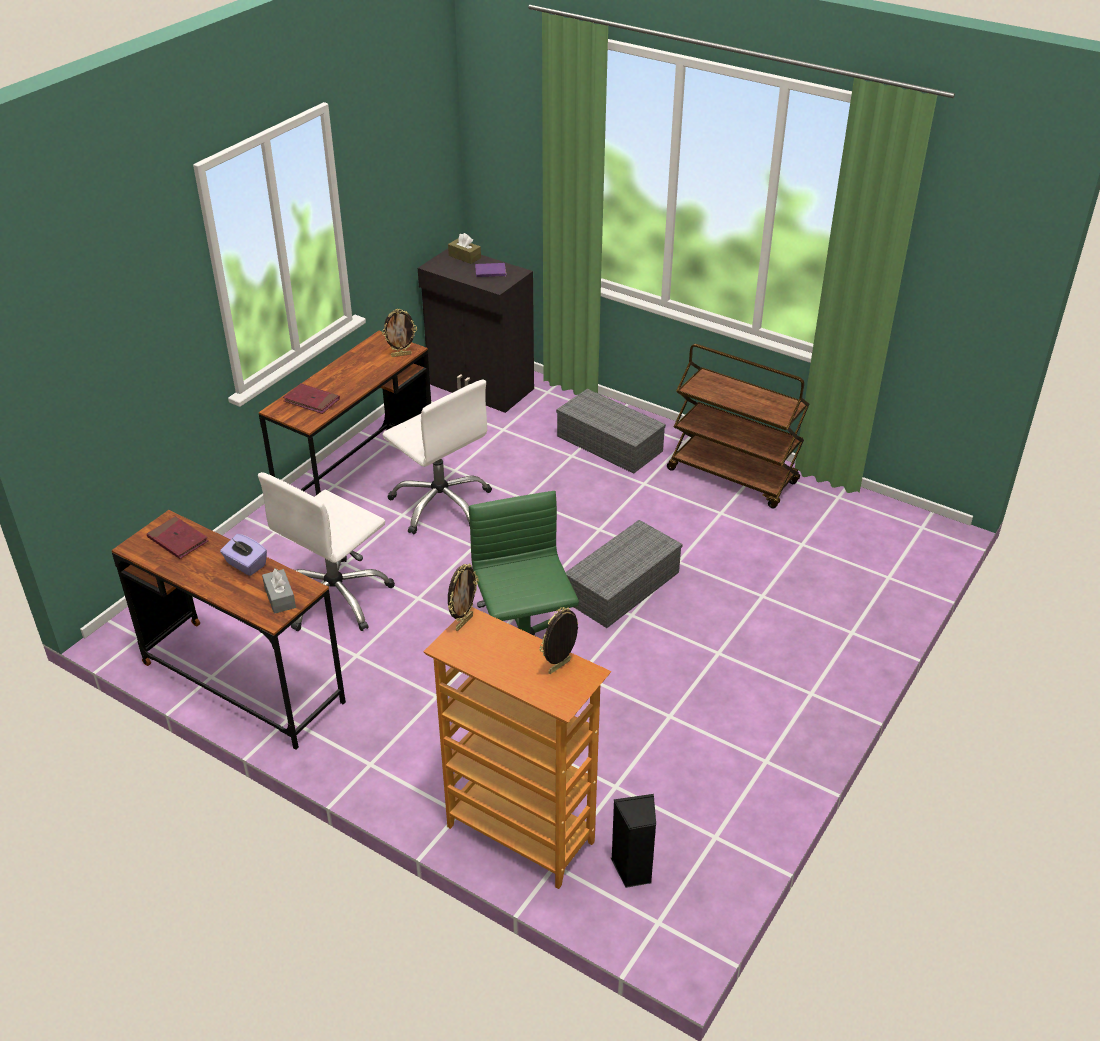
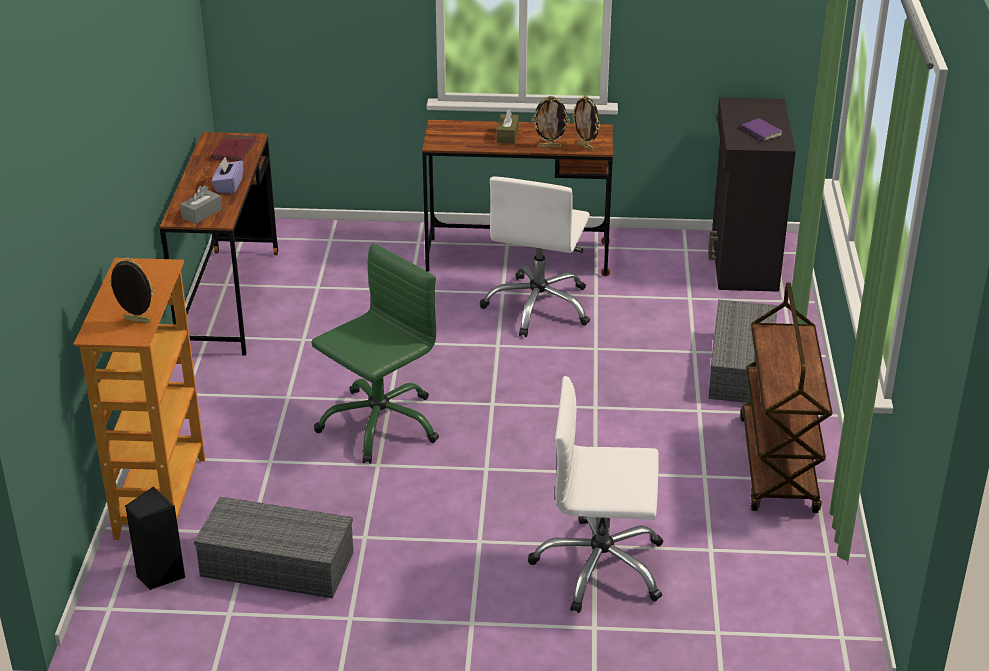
camera: 60 degrees right, 5 degrees down
white office chair [258,472,395,631] -> white office chair moved to [528,376,663,613]
red book [283,383,340,414] -> none
brown tissue box [448,233,481,264] -> brown tissue box moved to [497,109,519,144]
picture frame [448,563,479,631] -> picture frame moved to [532,96,570,148]
grey storage box [565,520,683,628] -> grey storage box moved to [194,497,354,598]

